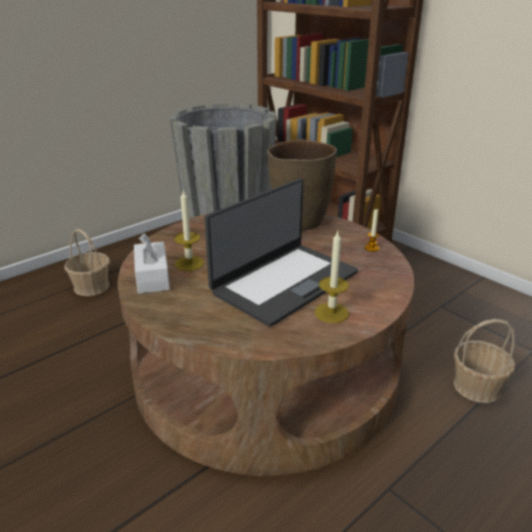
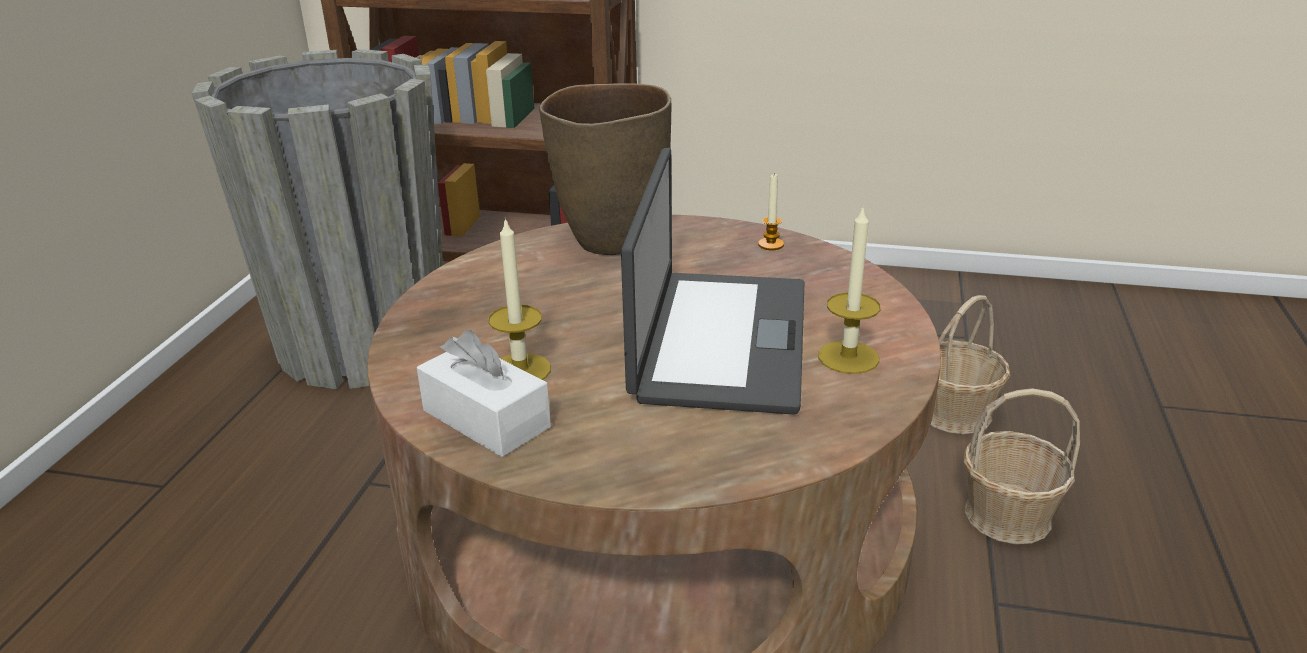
camera: 35 degrees left, 0 degrees up
basket [64,229,110,296] -> basket moved to [964,388,1080,544]

